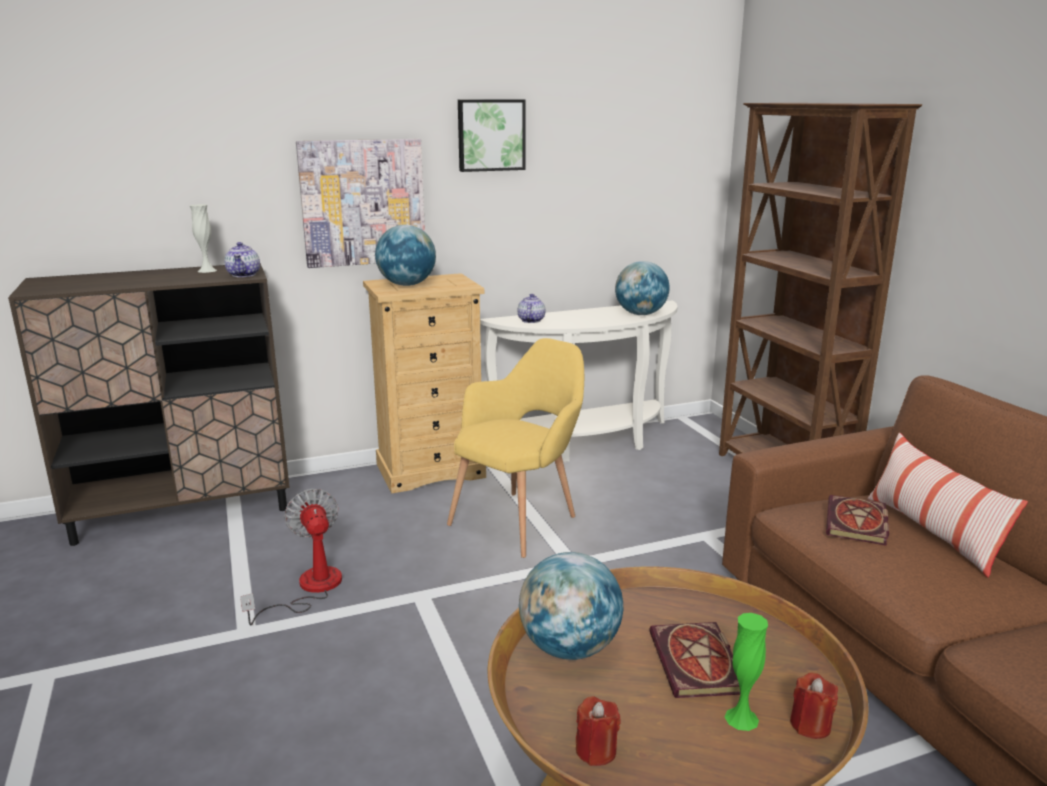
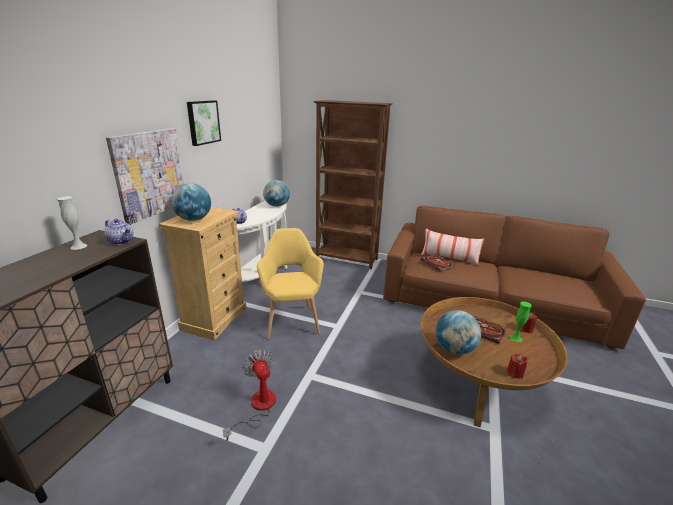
camera: 50 degrees left, 5 degrees up
fan [240,489,342,626] -> fan turned 45 degrees clockwise [223,350,276,441]

